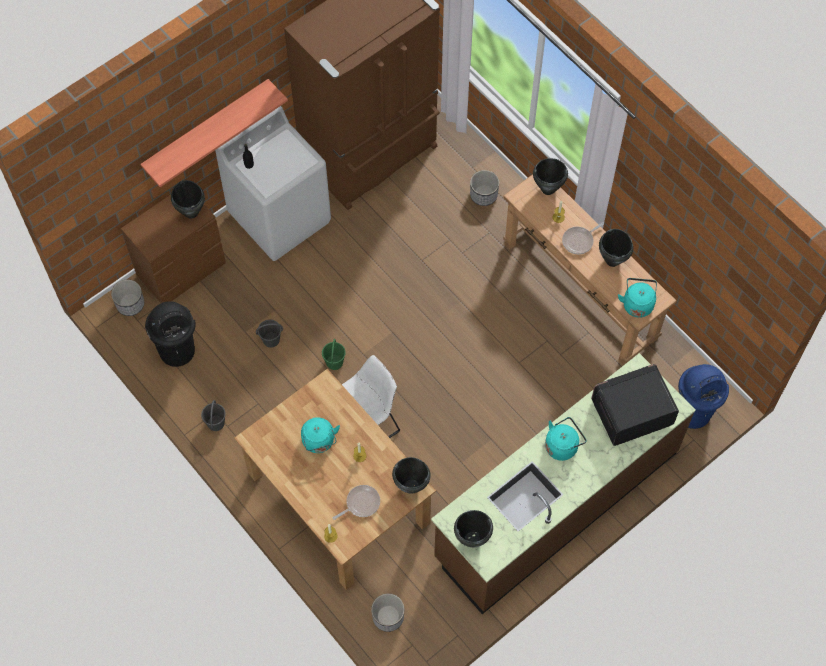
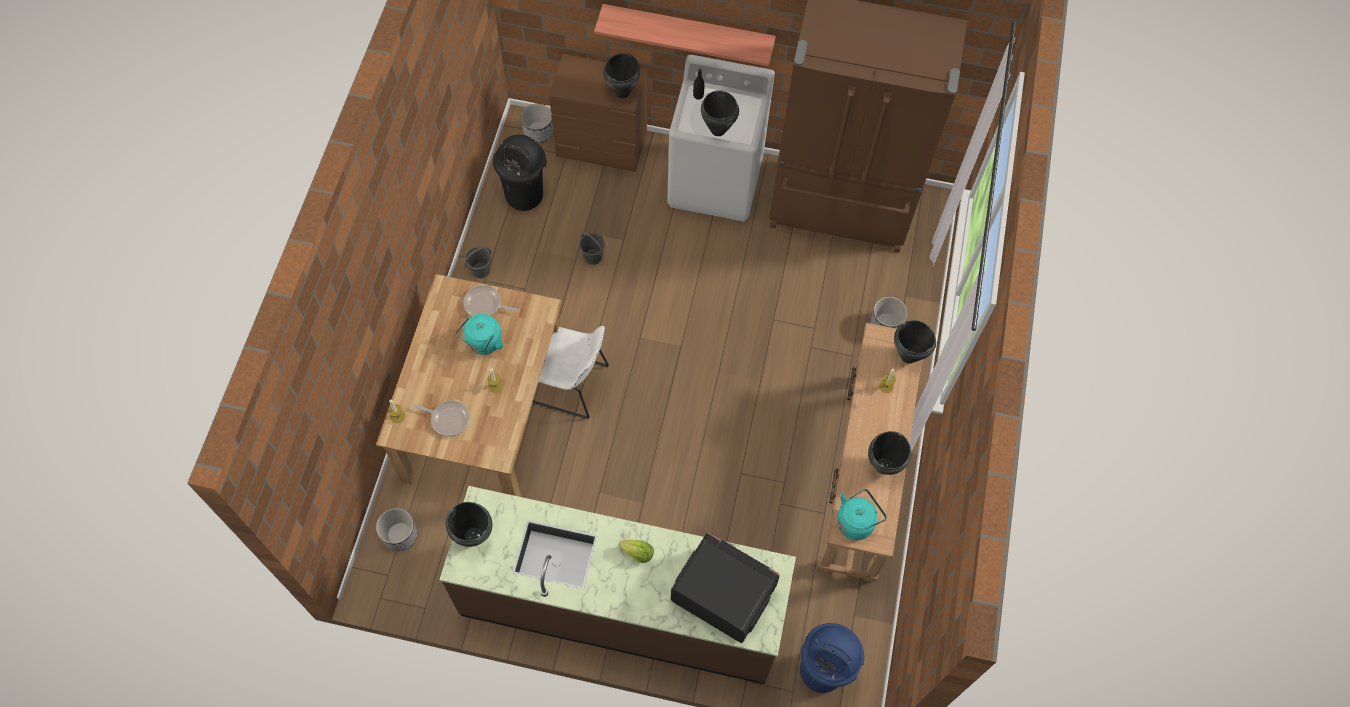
camera: 50 degrees right, 0 degrees up
green bucket [322,339,346,370] -> none
black cooking pot [392,457,431,494] -> black cooking pot moved to [701,90,739,136]
turquoise kettle [545,417,587,461] -> lettuce [619,540,654,563]
frying pan [562,222,604,254] -> frying pan moved to [464,285,519,316]

